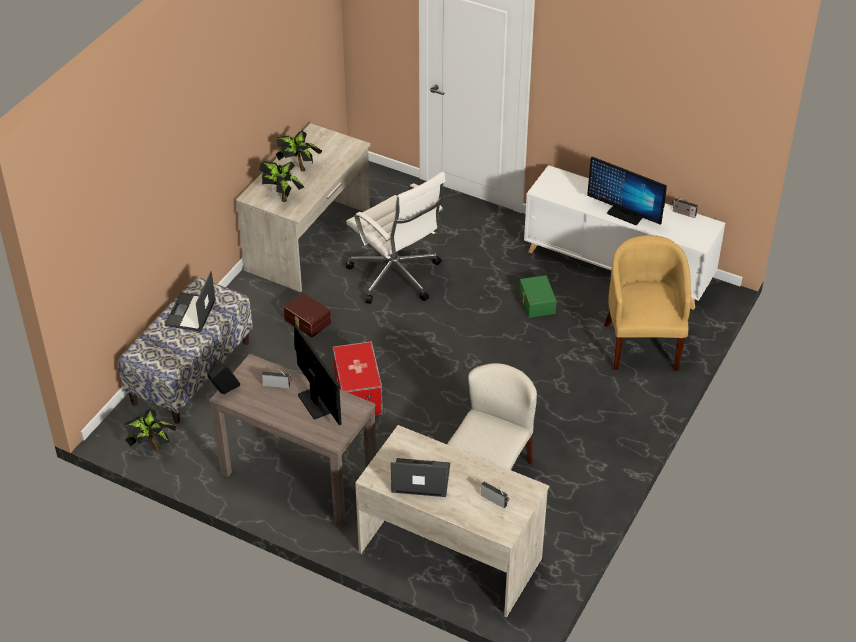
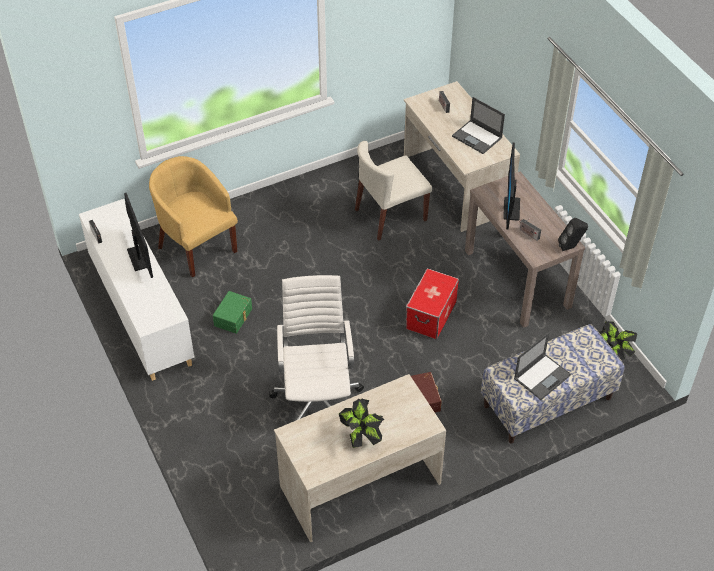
camera: 145 degrees left, 5 degrees up
potted plant [259,161,304,202] -> none
yellow armchair [604,235,691,371] -> yellow armchair turned 105 degrees clockwise [149,156,238,277]

